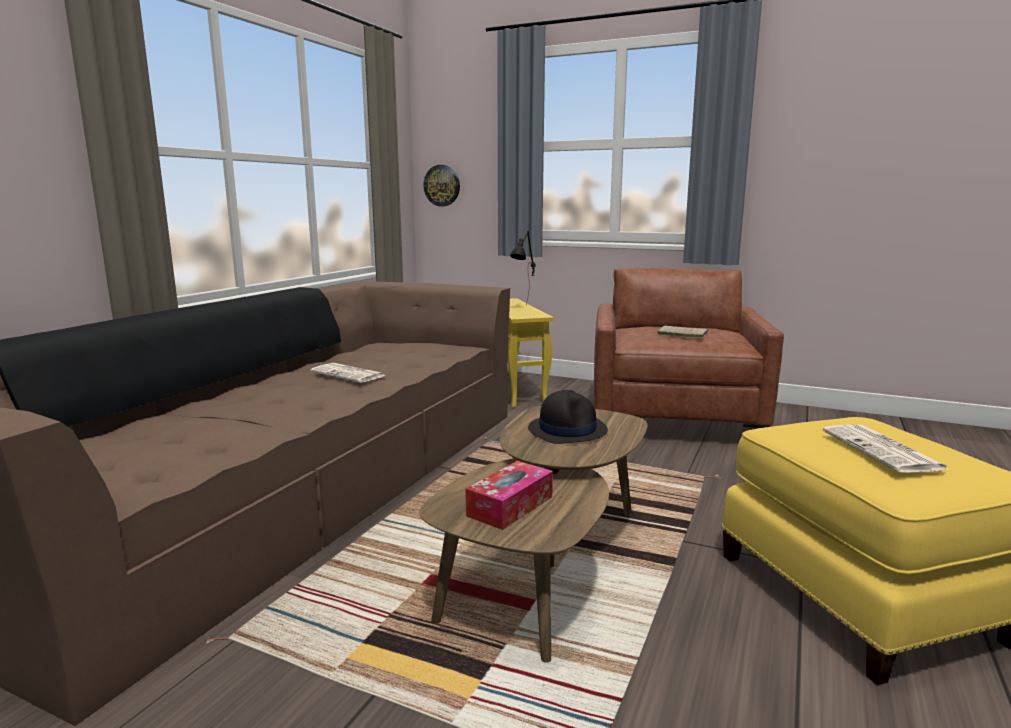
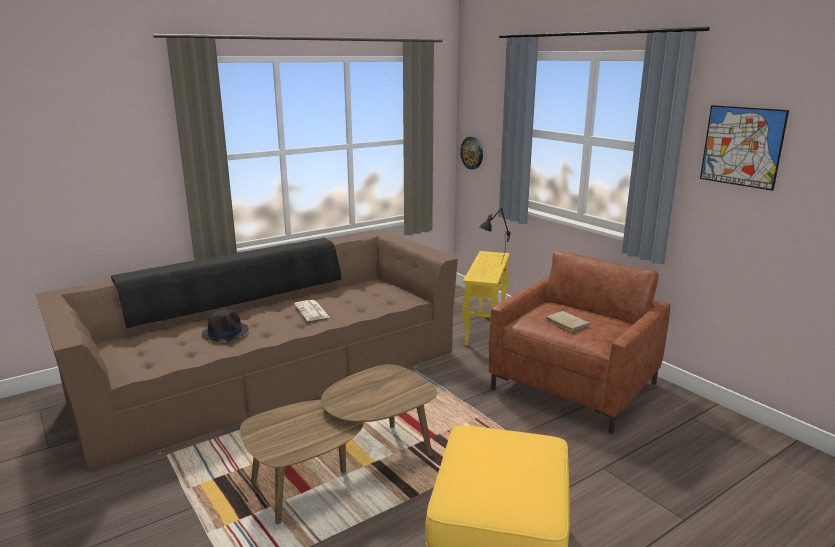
camera: 30 degrees right, 5 degrees up
tissue box [465,461,553,530] -> none
black hat [528,390,608,444] -> black hat moved to [202,310,249,341]
newspaper [823,424,950,473] -> none
none -> picture [700,105,789,191]

